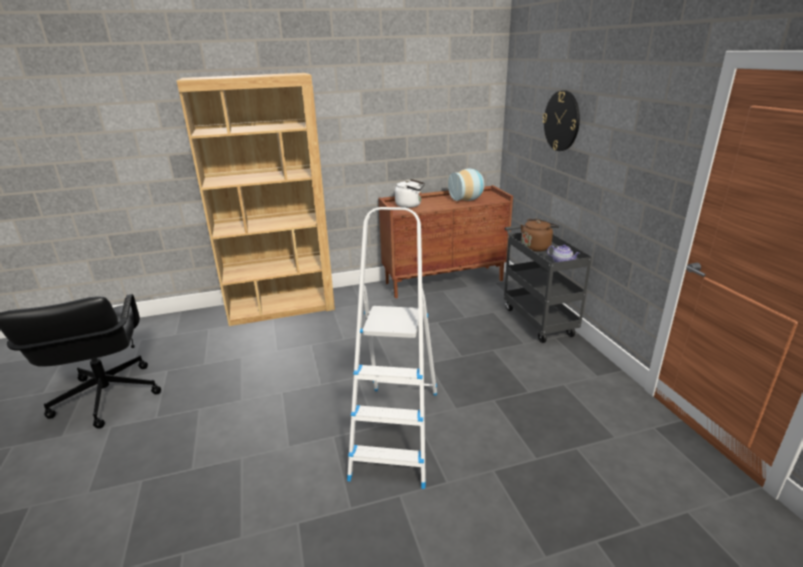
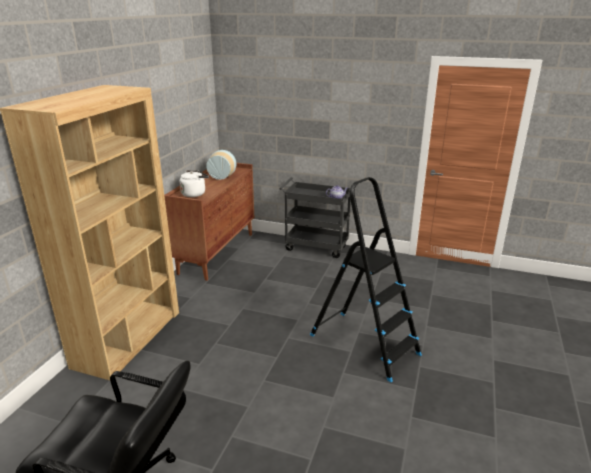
camera: 55 degrees left, 0 degrees up
white step ladder [347,207,437,489] -> black step ladder [310,177,422,382]
brown kettle [521,219,560,252] -> none
wall clock [542,90,580,151] -> none

